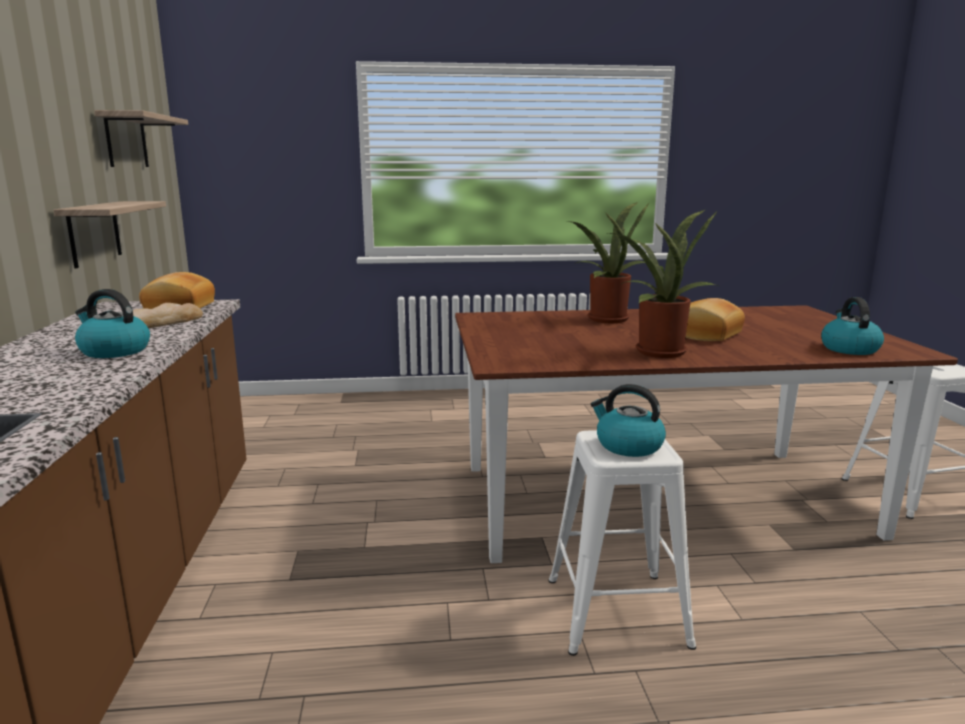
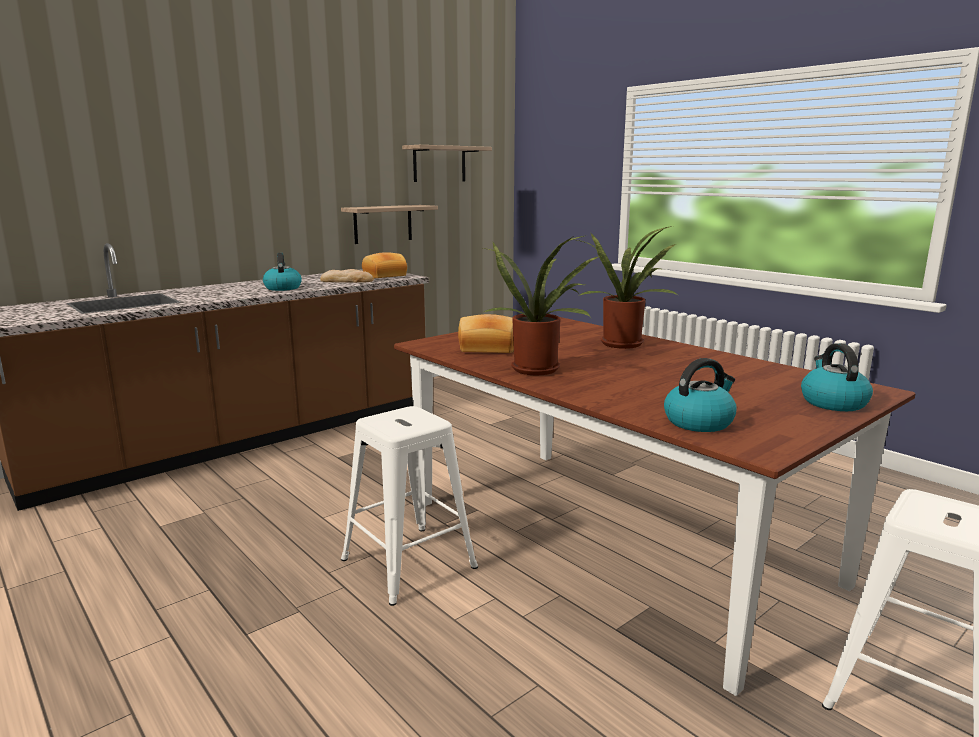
camera: 55 degrees right, 0 degrees up
kettle [591,384,666,457] -> kettle moved to [801,343,873,411]
bread [685,298,745,341] -> bread moved to [458,314,514,353]

